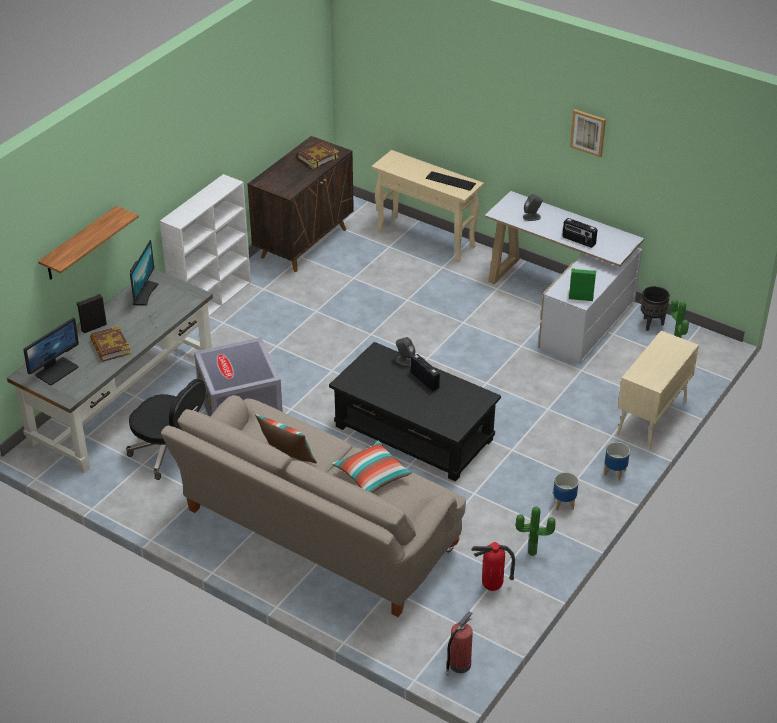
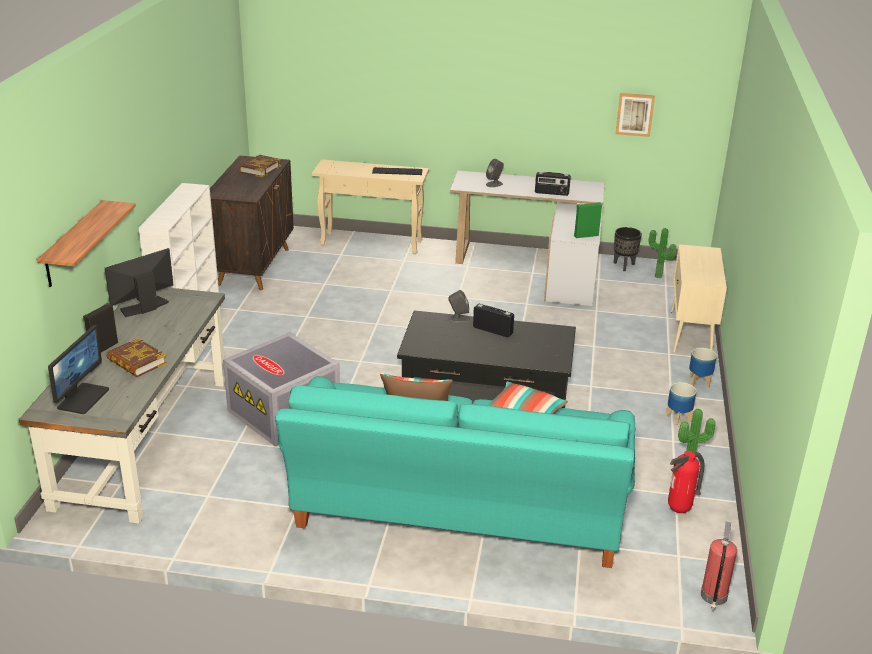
camera: 25 degrees left, 10 degrees down
black office chair [126,379,206,480] -> none
monitor [130,240,159,306] -> monitor turned 120 degrees counterclockwise [105,248,174,317]
beige sofa [161,395,466,617] -> turquoise sofa [275,376,636,568]
picture [570,109,606,157] -> picture moved to [615,93,655,137]

